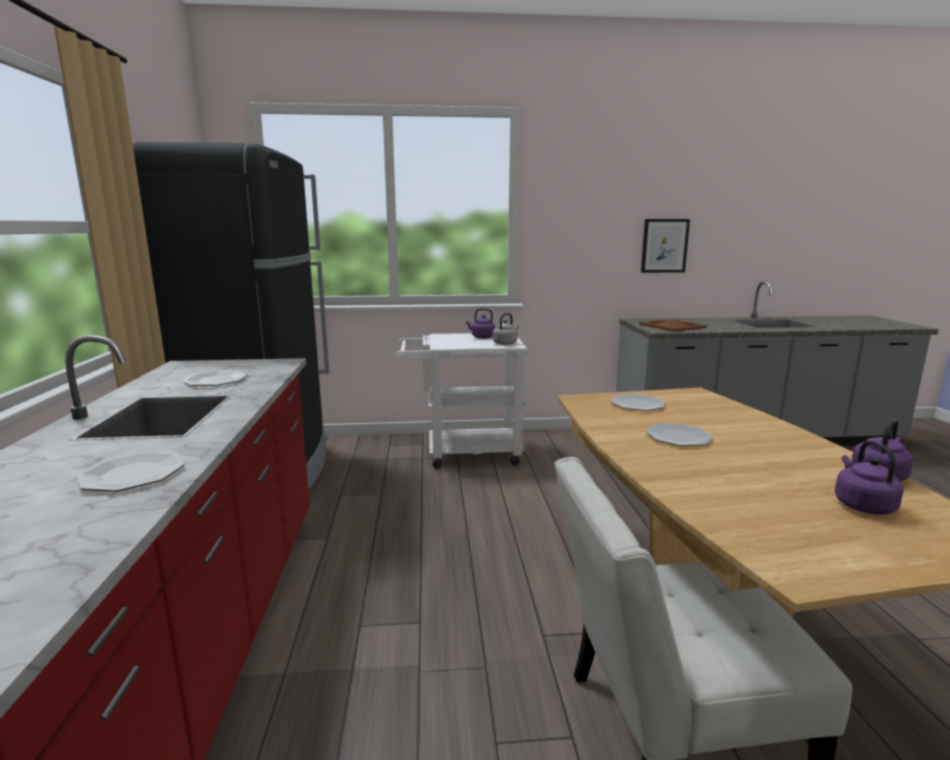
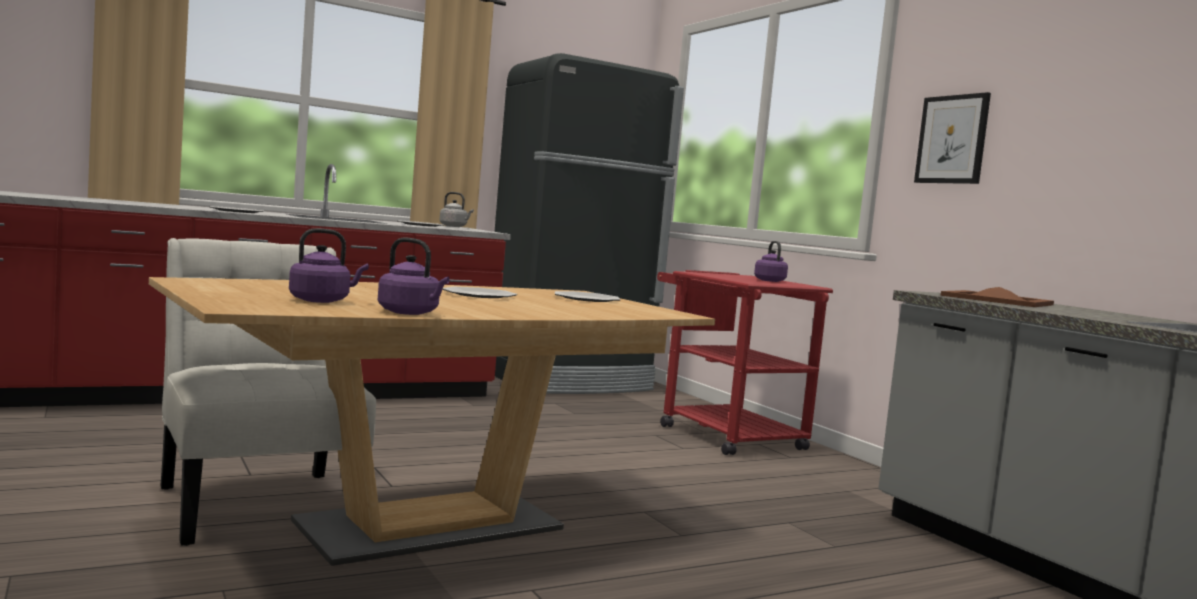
camera: 65 degrees right, 10 degrees down
white cart [396,333,528,468] -> red cart [657,270,833,455]
grey kettle [493,313,519,345] -> grey kettle moved to [440,192,474,227]
picture [641,219,690,273] -> picture moved to [914,92,991,184]

